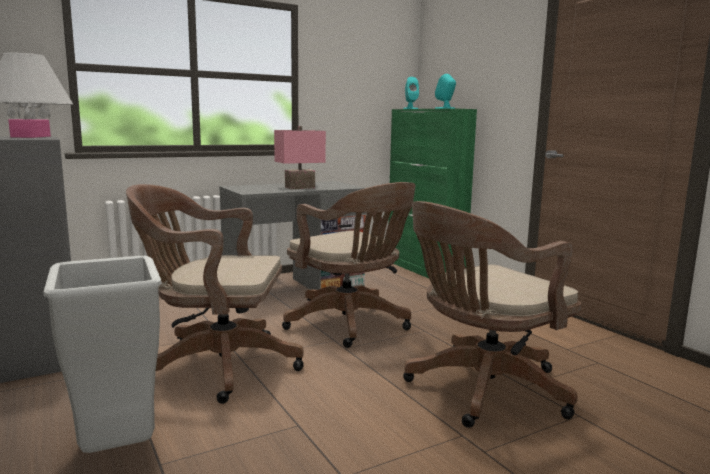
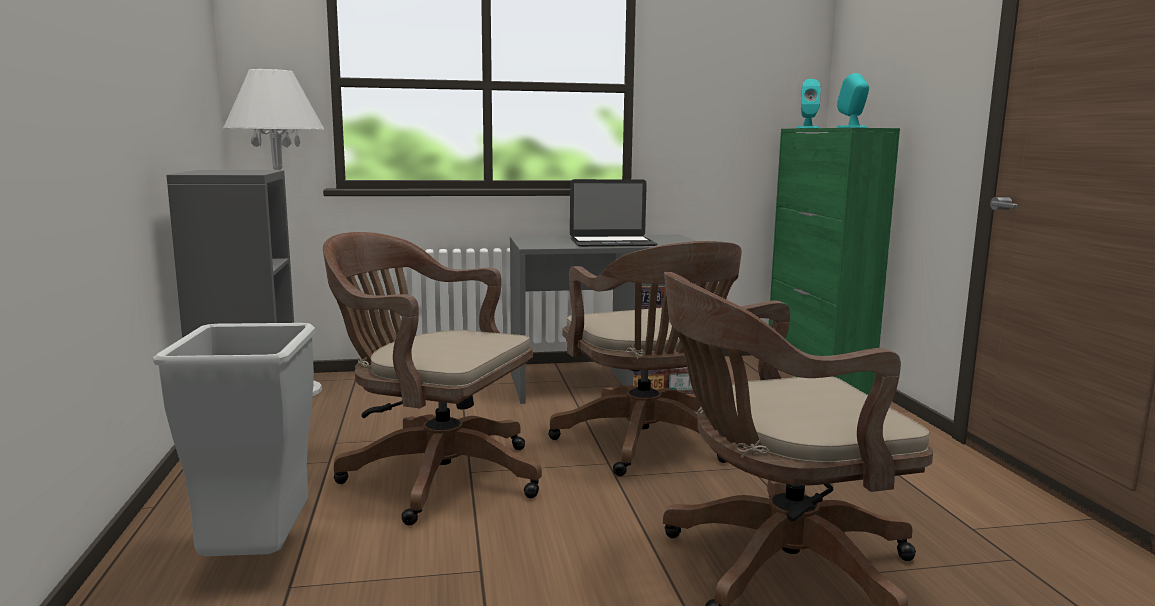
camera: 20 degrees right, 0 degrees up
pink tissue box [8,103,51,138] -> none
pink table lamp [274,126,326,189] -> laptop [570,179,658,247]

